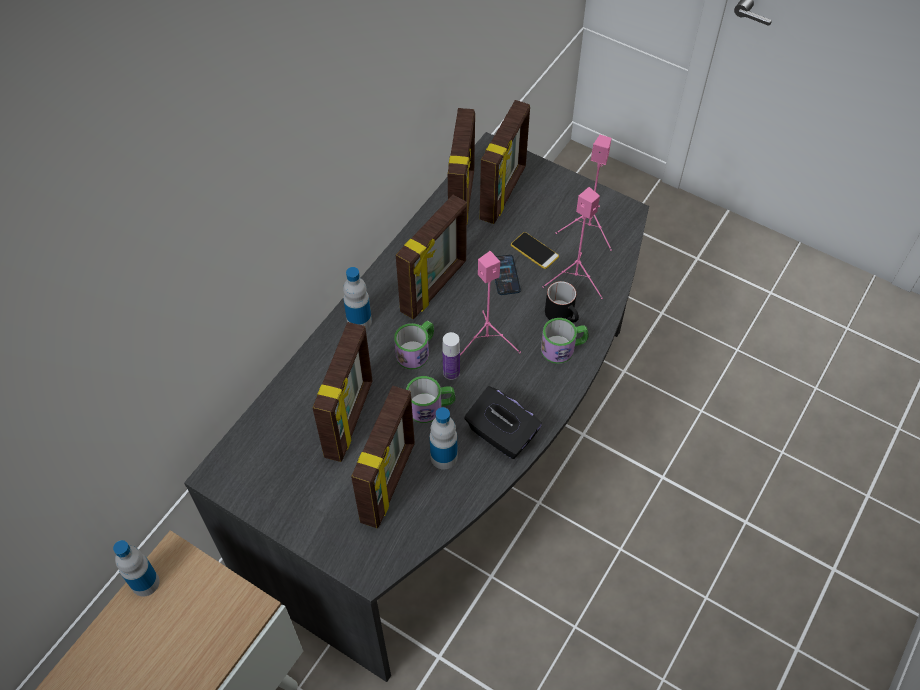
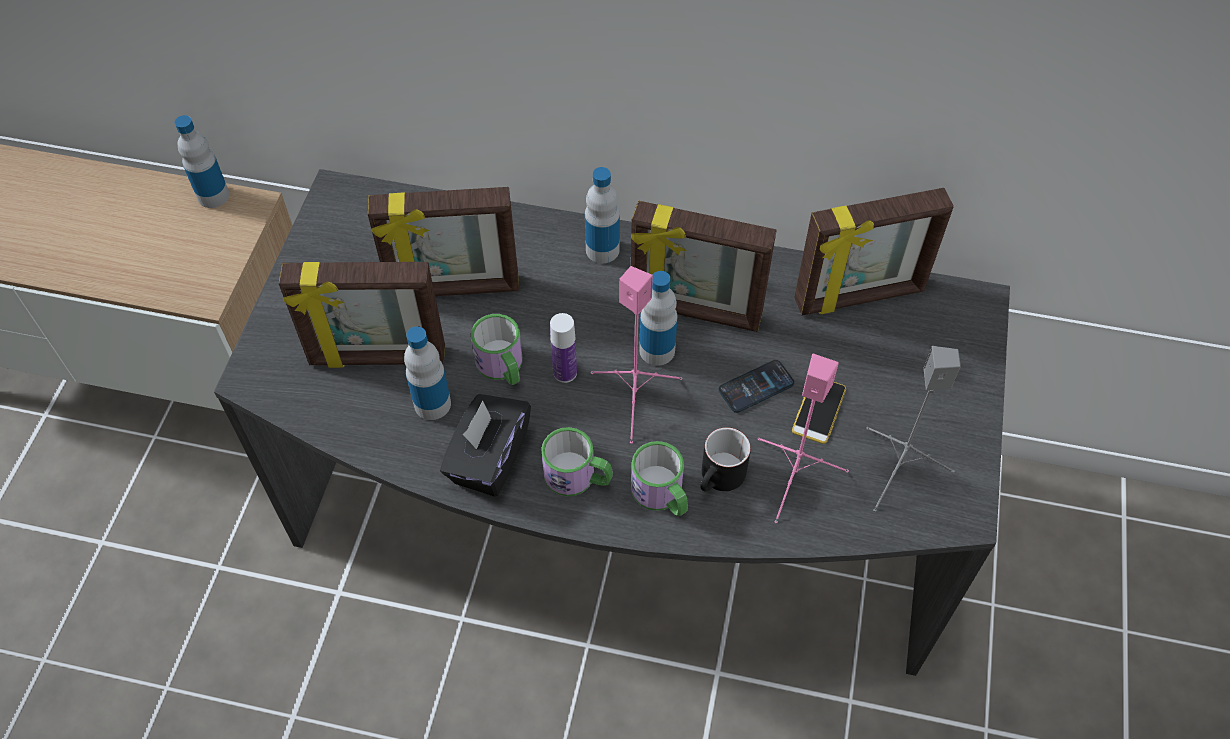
camera: 70 degrees right, 0 degrees up
mug [394,321,434,370] -> mug moved to [541,427,613,496]
picture frame [480,100,530,224] -> none
pink speaker [556,135,612,251] -> grey speaker [866,346,961,512]
none -> bottle [639,271,677,366]

